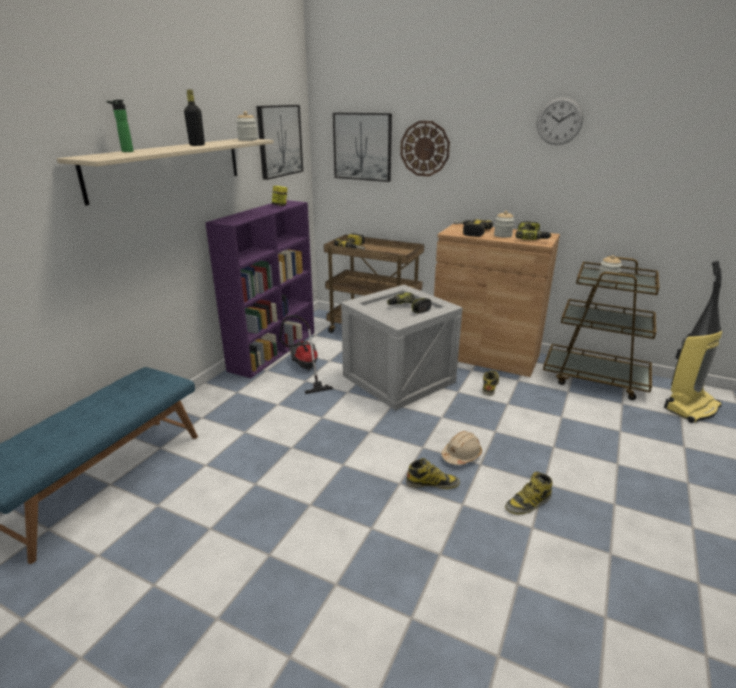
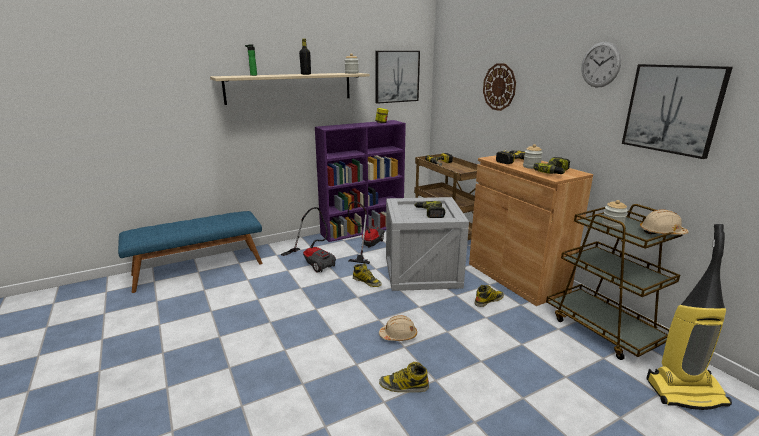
camera: 35 degrees right, 5 degrees down
picture [333,112,392,182] -> picture moved to [622,64,733,159]
boot [406,458,460,489] -> boot moved to [353,263,382,287]
none -> vacuum cleaner [281,207,336,273]
none -> beige hard hat [640,210,689,235]

